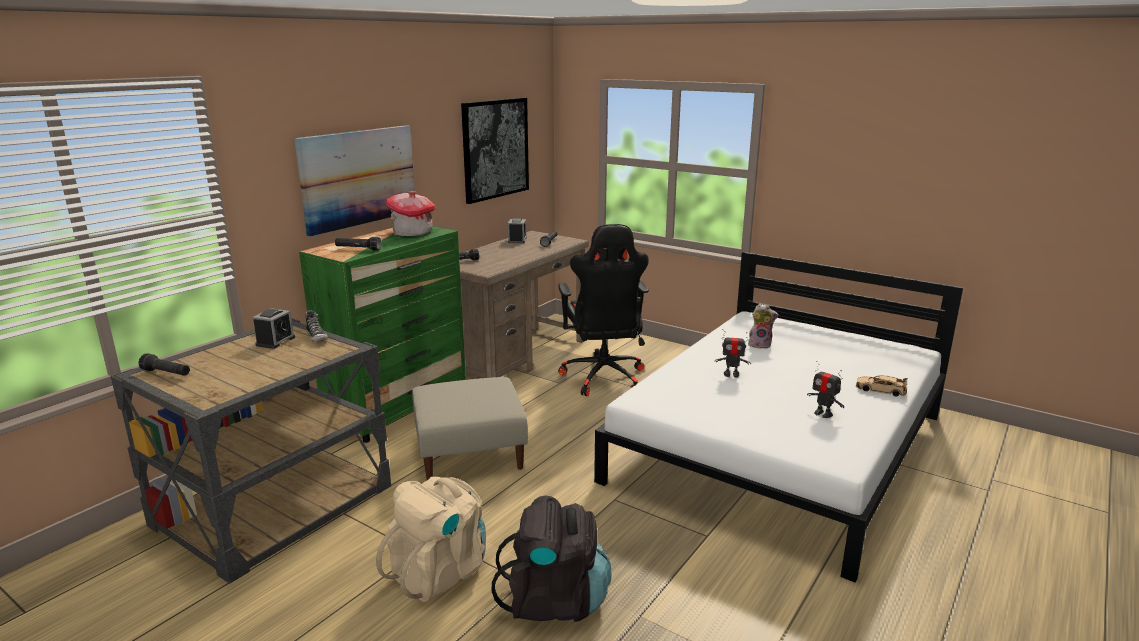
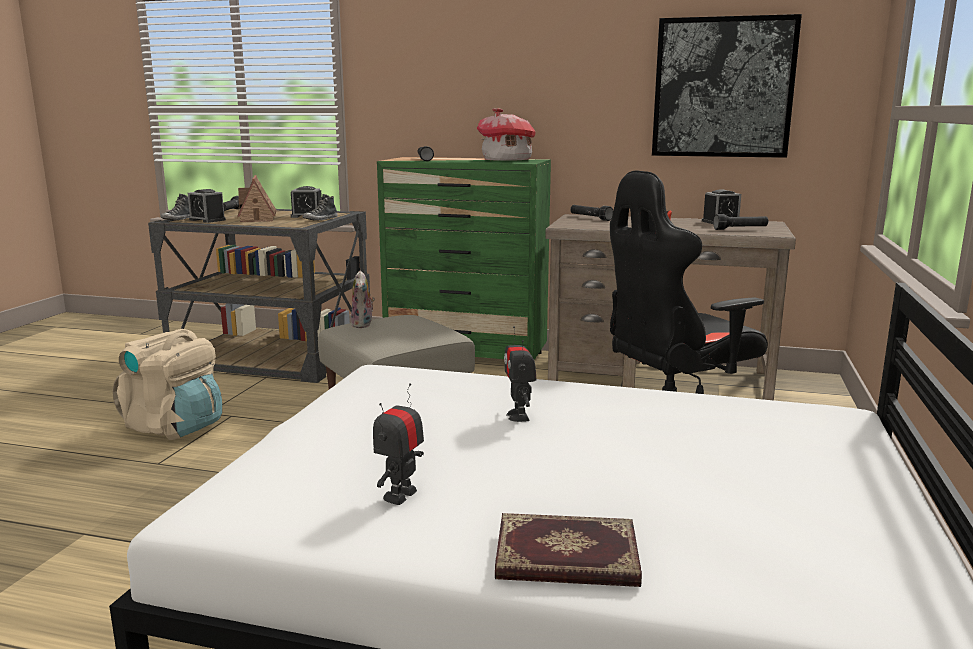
camera: 70 degrees right, 5 degrees down
picture [294,125,415,237] -> none
black backpack [491,495,612,622] -> none
plush toy [748,304,779,349] -> plush toy moved to [351,270,375,328]
beige toy car [856,375,908,397] -> book [495,513,642,587]
none -> shoe [161,194,190,220]
none -> alarm clock [188,189,226,223]
none -> toy house [237,175,277,222]

